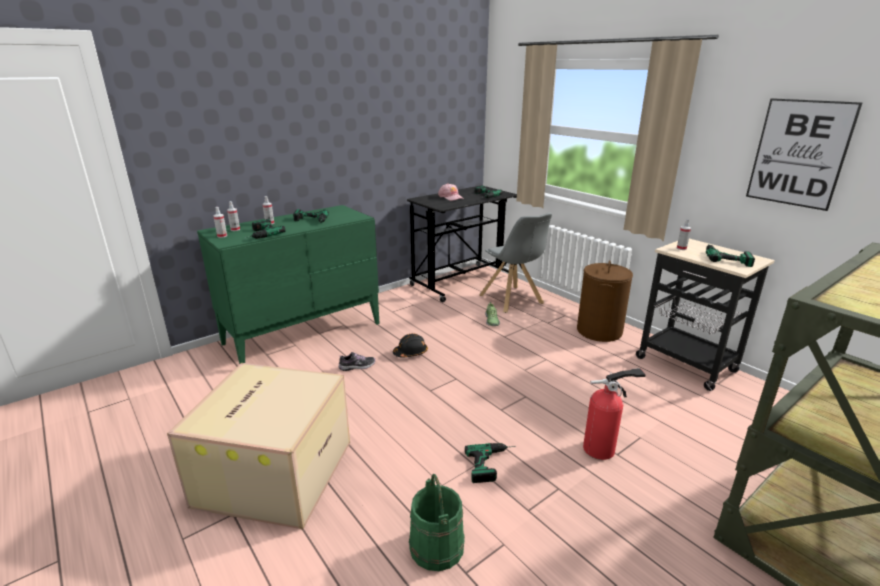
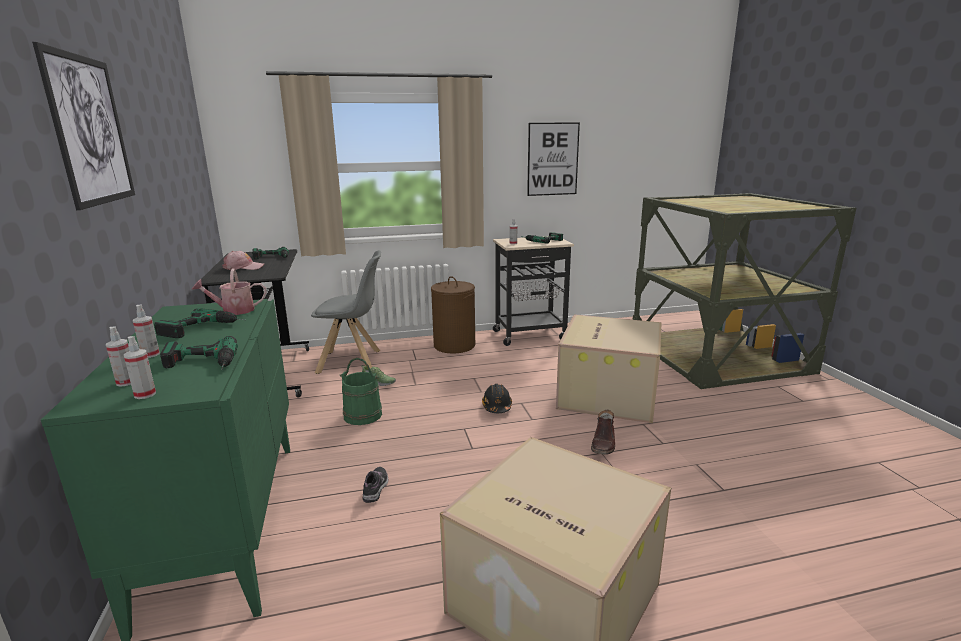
camera: 65 degrees left, 5 degrees down
black hard hat [393,333,428,358] -> black hard hat moved to [482,384,512,413]
green bucket [409,474,465,571] -> green bucket moved to [340,358,382,425]
power drill [465,443,516,483] -> brown boot [591,410,615,455]
fire extinguisher [583,368,646,460] -> cardboard box [556,314,662,423]
none -> picture [32,42,135,210]
none -> watering can [191,269,266,315]

